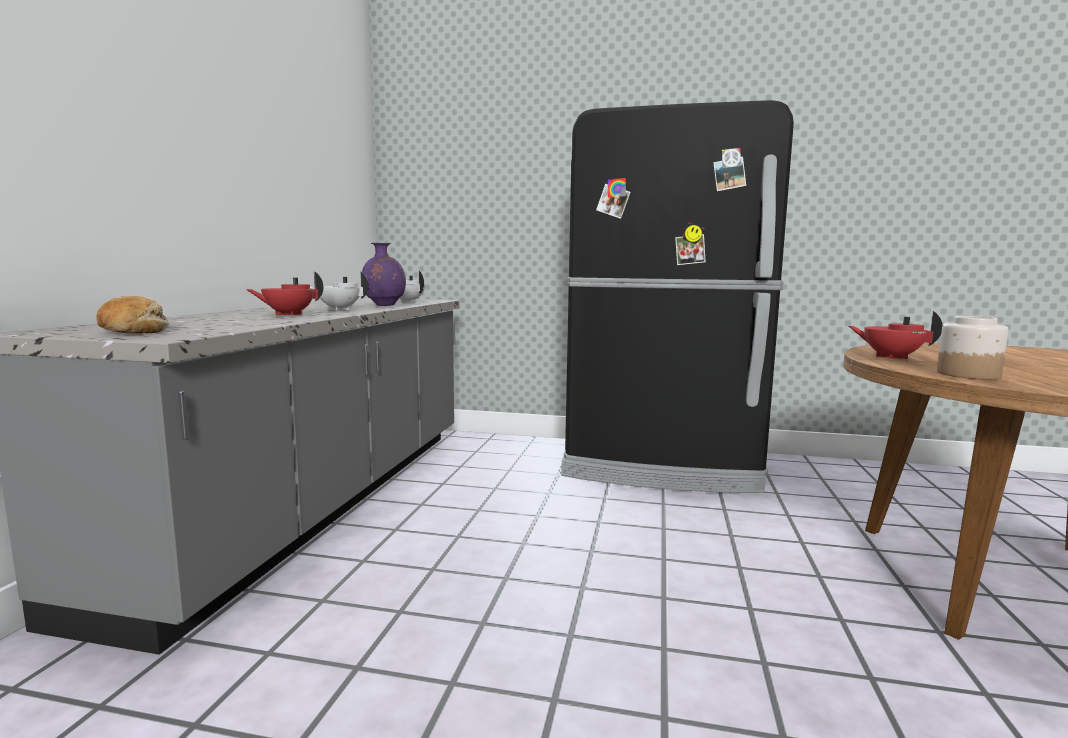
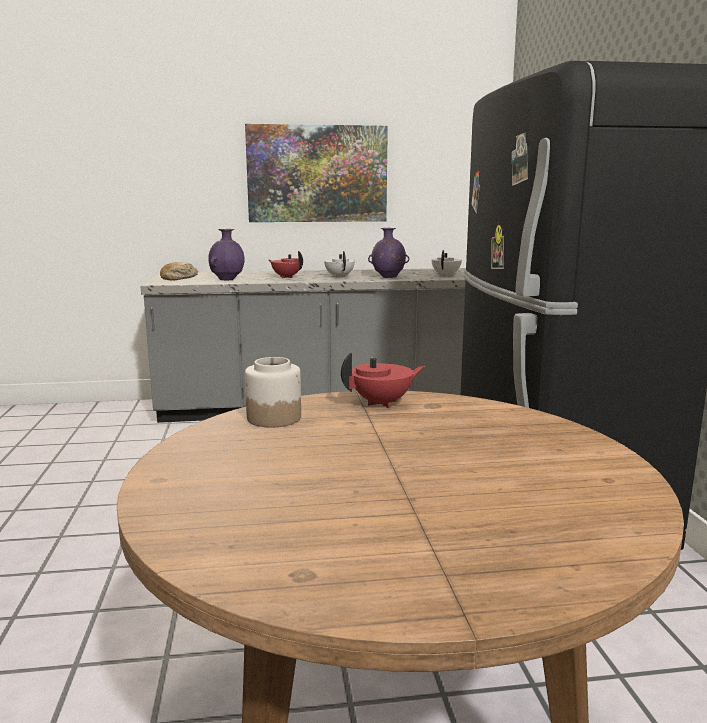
camera: 70 degrees right, 5 degrees up
red teapot [849,311,943,359] -> red teapot turned 45 degrees clockwise [341,353,425,408]
none -> purple vase [208,229,245,280]
none -> picture [245,124,388,222]

